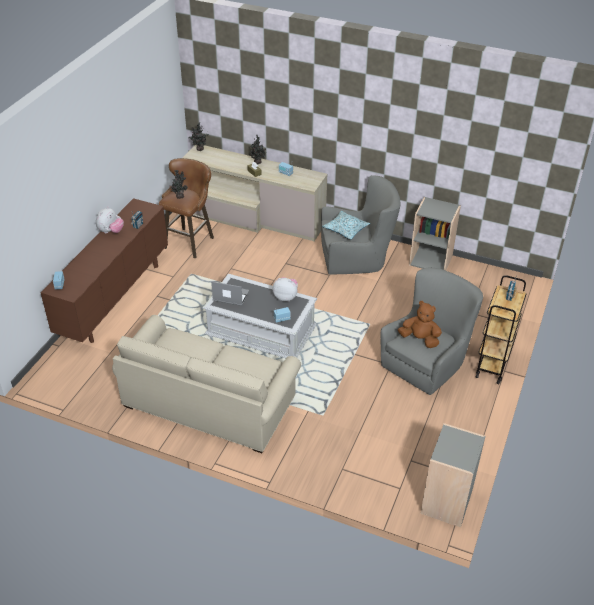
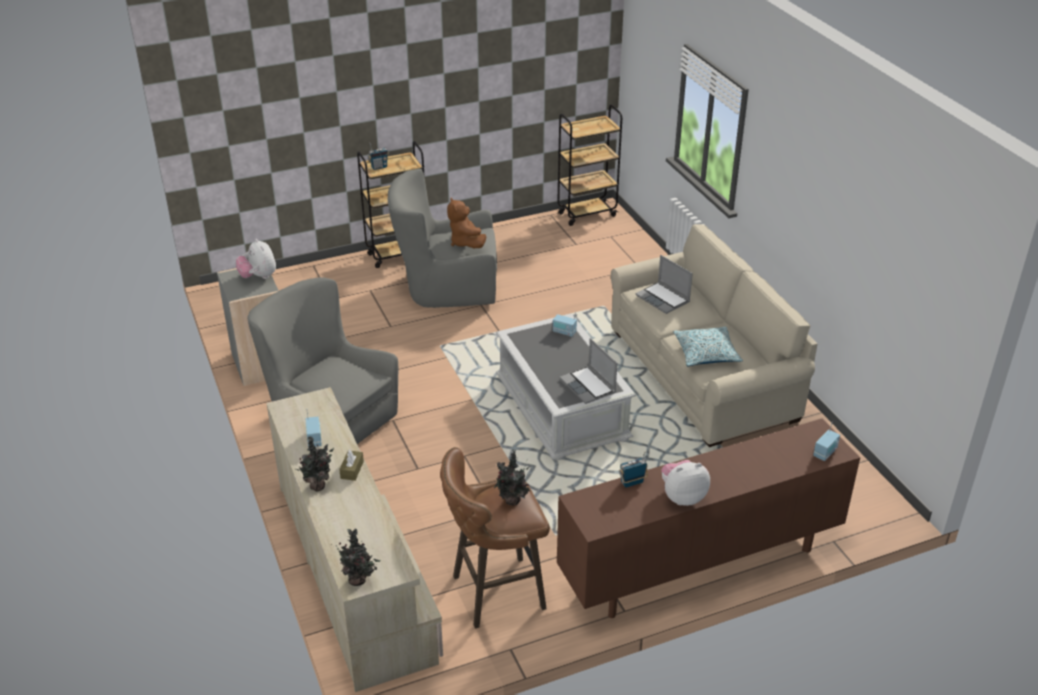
camera: 135 degrees left, 5 degrees down
plush toy [273,277,298,301] -> plush toy moved to [236,239,276,279]
pillow [322,211,370,239] -> pillow moved to [673,327,743,367]
grey bookcase [421,423,485,527] -> brown cart [557,105,622,226]
none -> laptop [635,255,693,314]

